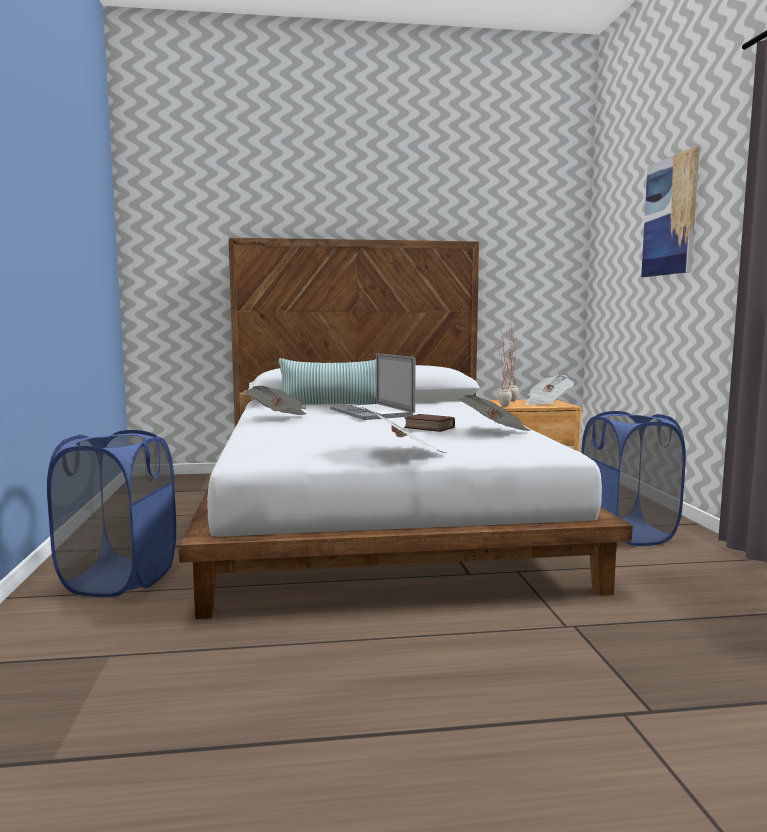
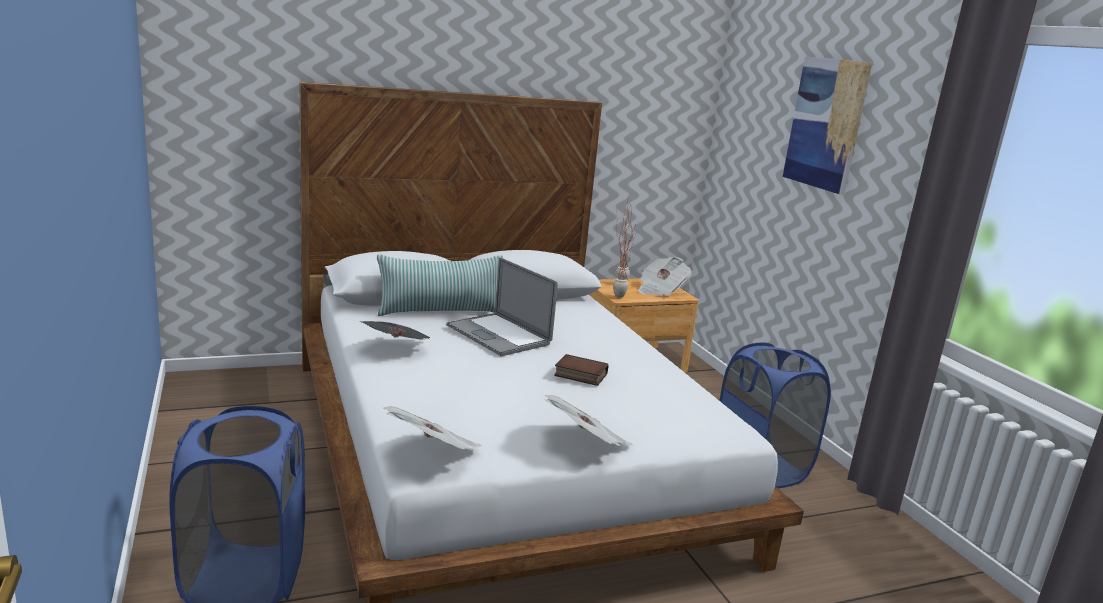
camera: 15 degrees left, 10 degrees up
newspaper [459,395,530,431] -> newspaper moved to [384,406,482,450]

